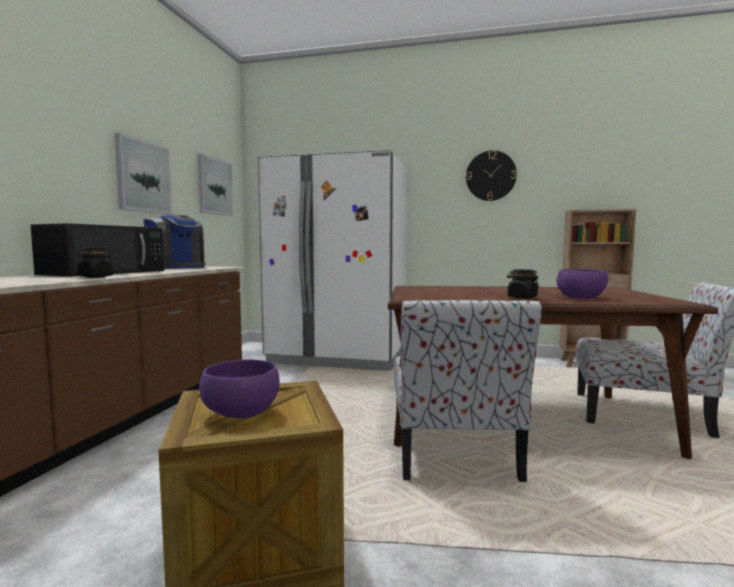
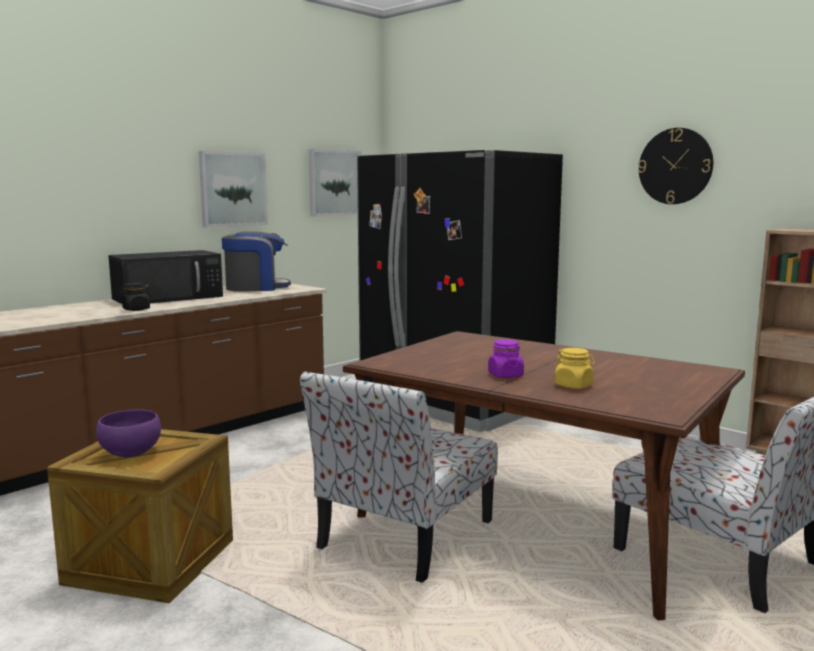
camera: 30 degrees right, 5 degrees up
coffee machine [143,214,205,269] -> coffee machine turned 90 degrees counterclockwise [222,231,291,292]
white fridge [258,150,407,371] -> black fridge [357,150,563,432]
black jar [507,269,539,299] -> purple jar [488,339,524,378]
purple bowl [557,269,608,299] -> yellow jar [554,348,595,389]

